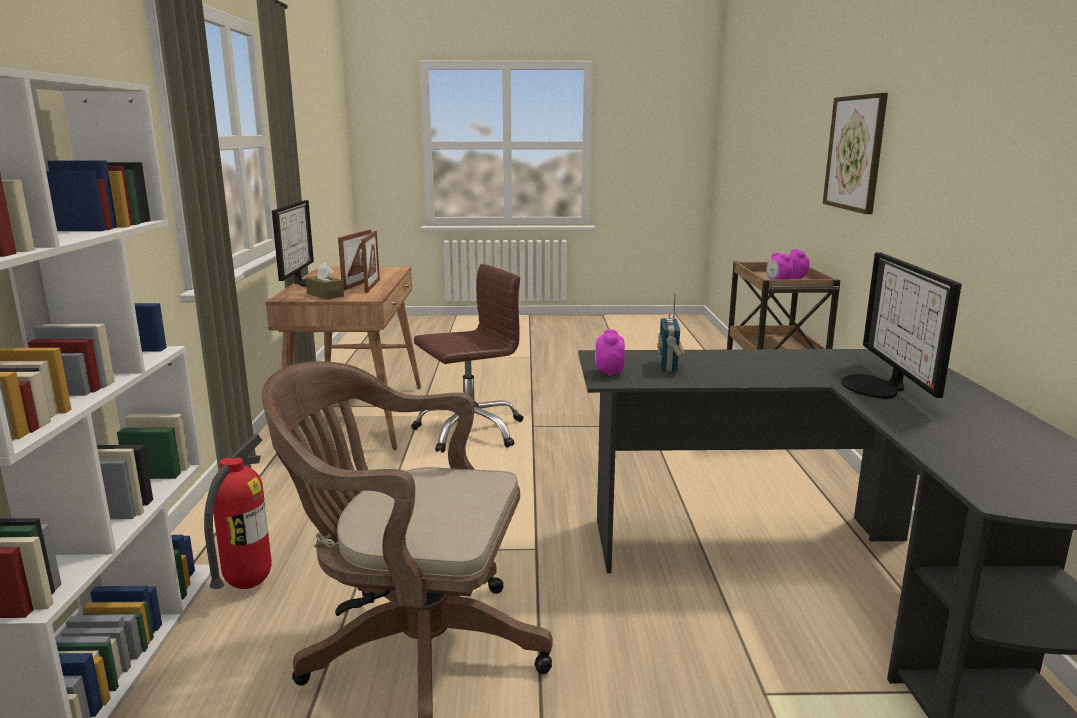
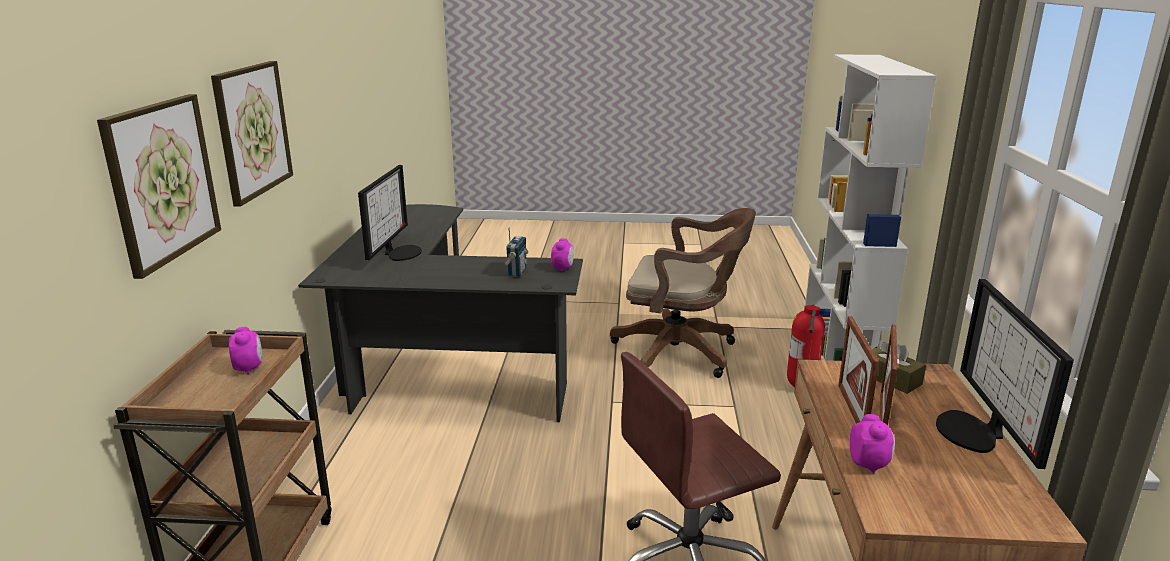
camera: 175 degrees left, 5 degrees up
alarm clock [788,249,809,280] -> alarm clock moved to [850,414,895,474]
none -> picture [211,61,293,207]

